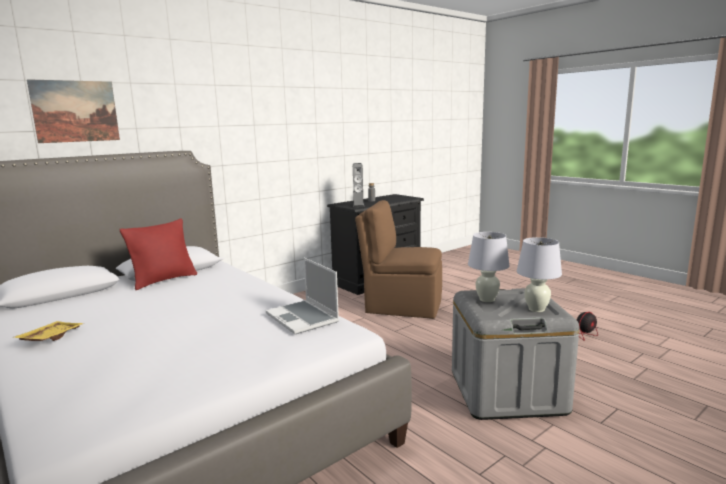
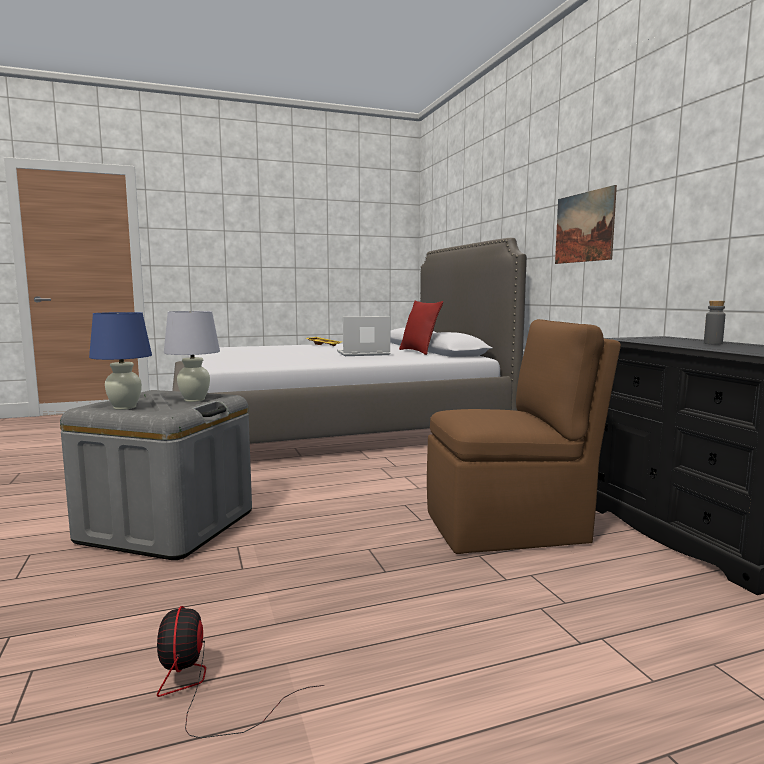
camera: 110 degrees right, 5 degrees down
picture [27,79,120,143] -> picture moved to [555,185,617,264]
laptop [266,258,339,334] -> laptop moved to [337,316,390,356]
speaker [353,163,364,207] -> none
brown chair [355,200,442,319] -> brown chair turned 45 degrees clockwise [427,319,621,554]
white table lamp [517,237,562,312] -> blue table lamp [89,312,152,410]

